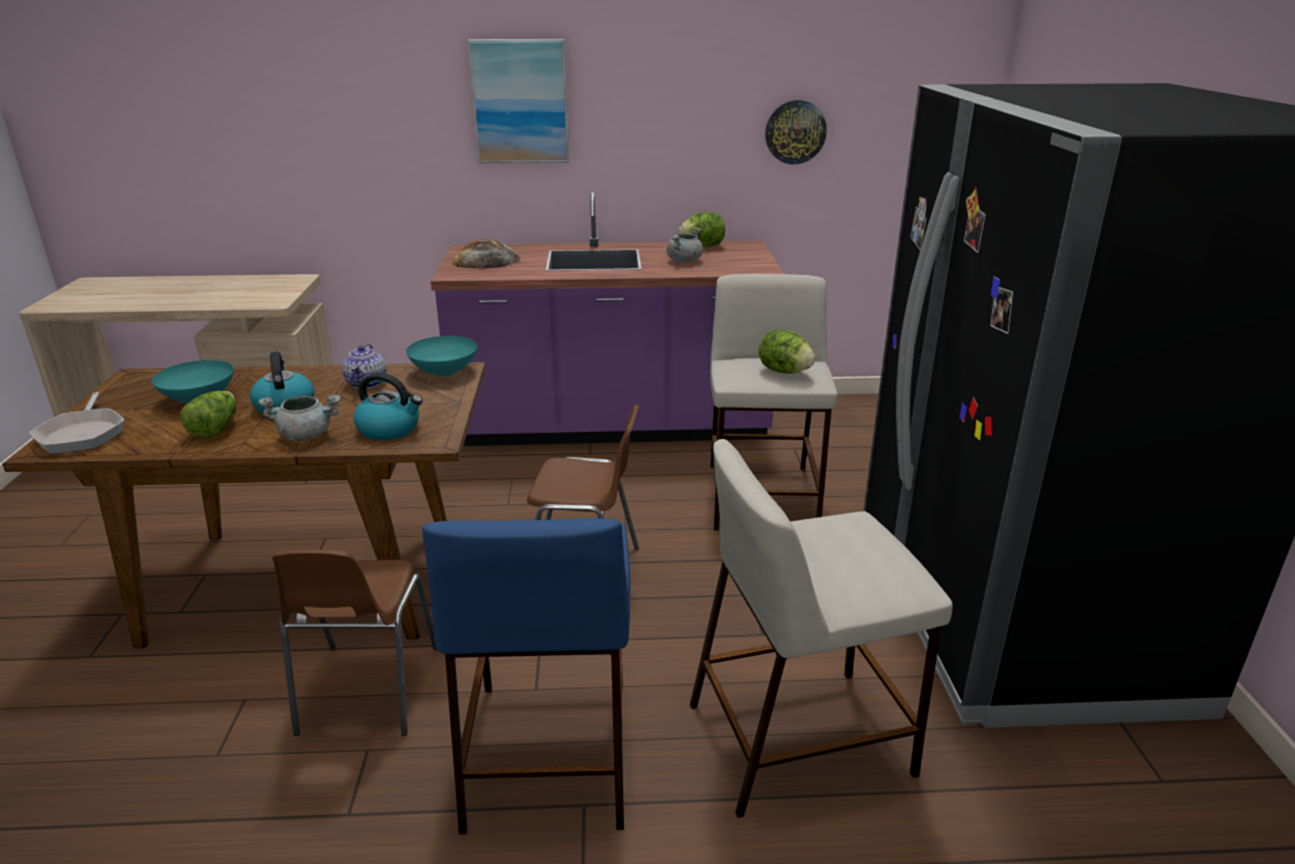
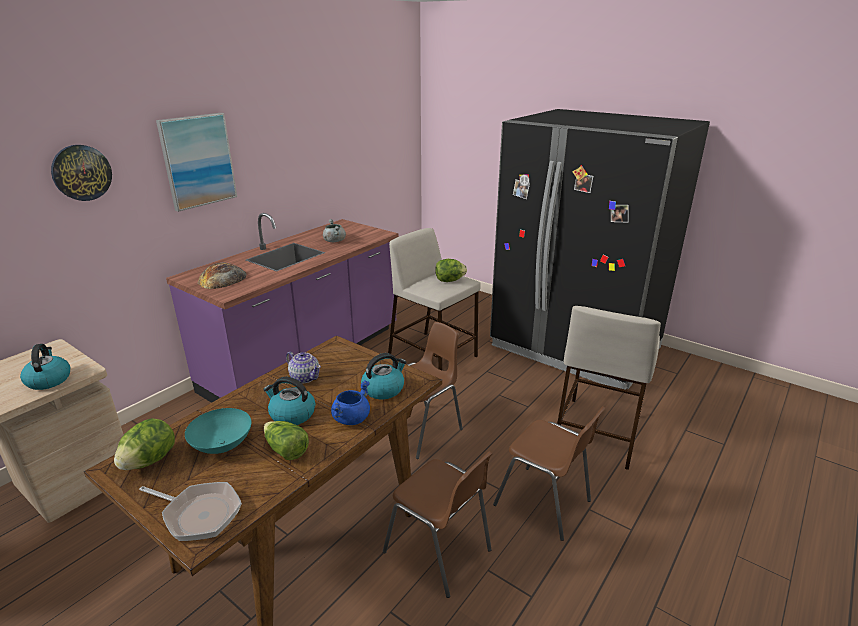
camera: 50 degrees left, 0 degrees up
grey cooking pot [258,395,341,441] -> blue cooking pot [331,380,370,425]
turquoise bowl [406,336,477,377] -> none
blue stool [422,518,630,835] -> brown chair [493,406,606,541]
lettuce [678,212,725,247] -> lettuce moved to [114,418,175,470]
wall clock [765,100,827,164] -> wall clock moved to [51,145,112,201]
none -> kettle [20,344,70,390]

